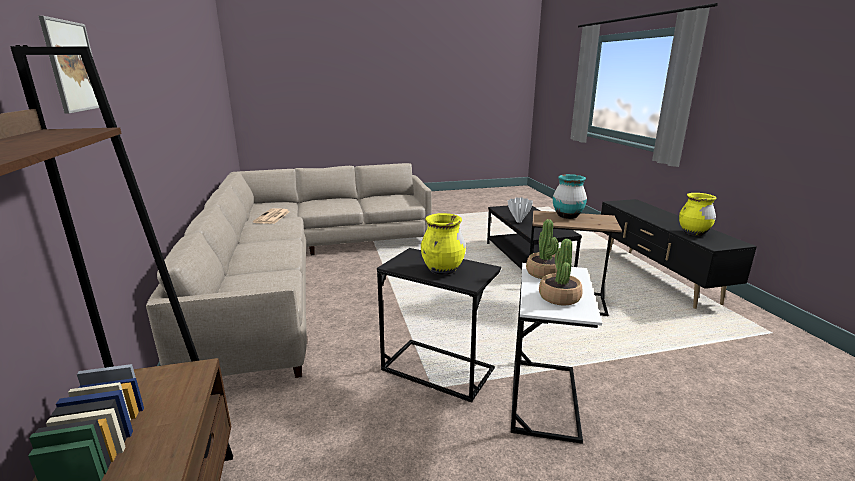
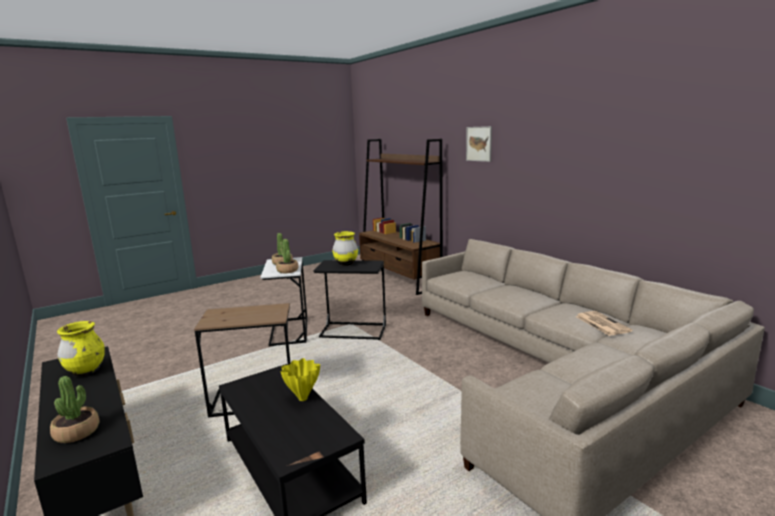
camera: 160 degrees right, 5 degrees down
white vase [508,197,533,223] -> yellow vase [281,358,320,401]
turquoise vase [553,174,587,219] -> none
none -> potted plant [50,376,99,443]

